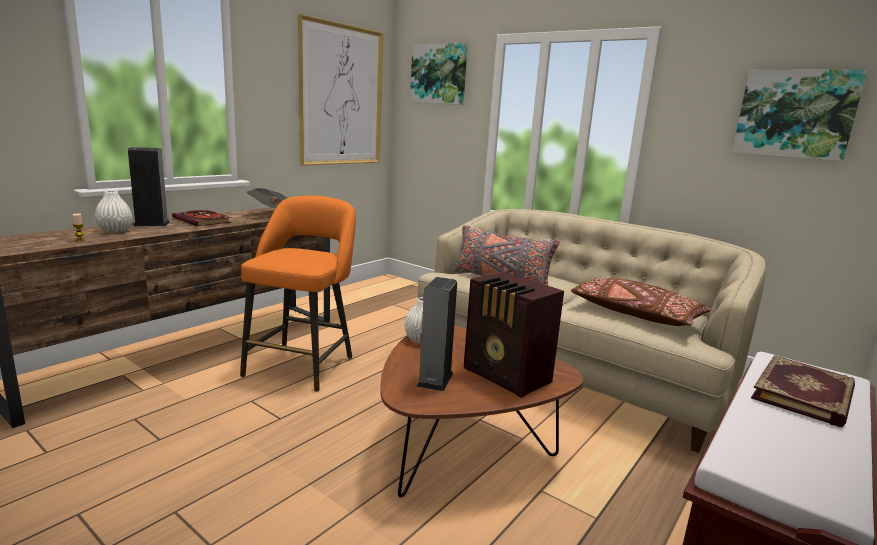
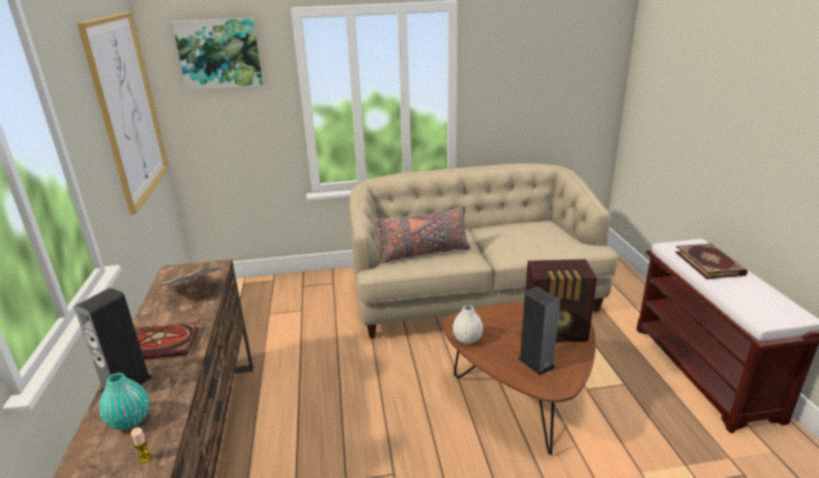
camera: 45 degrees left, 10 degrees up
white vase [95,191,132,233] -> turquoise vase [99,373,150,430]
orange stool [240,196,356,392] -> none
brown pillow [571,277,711,326] -> none
picture [732,69,868,161] -> none

